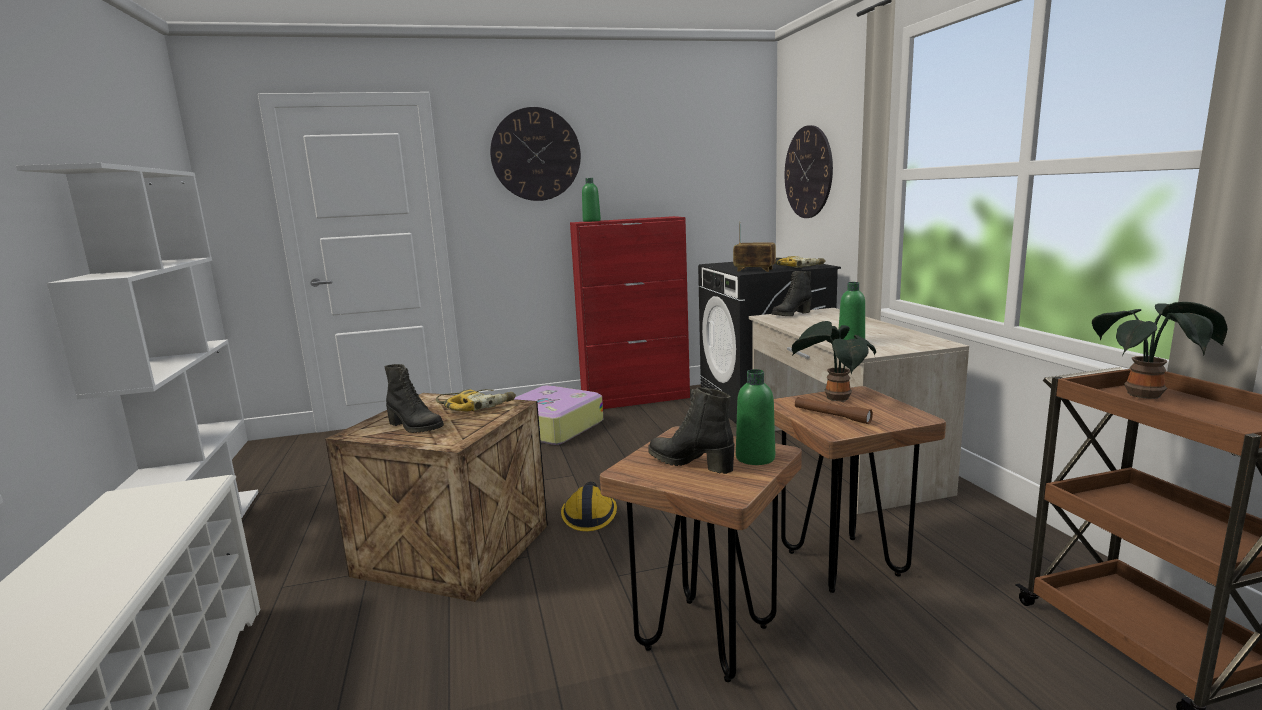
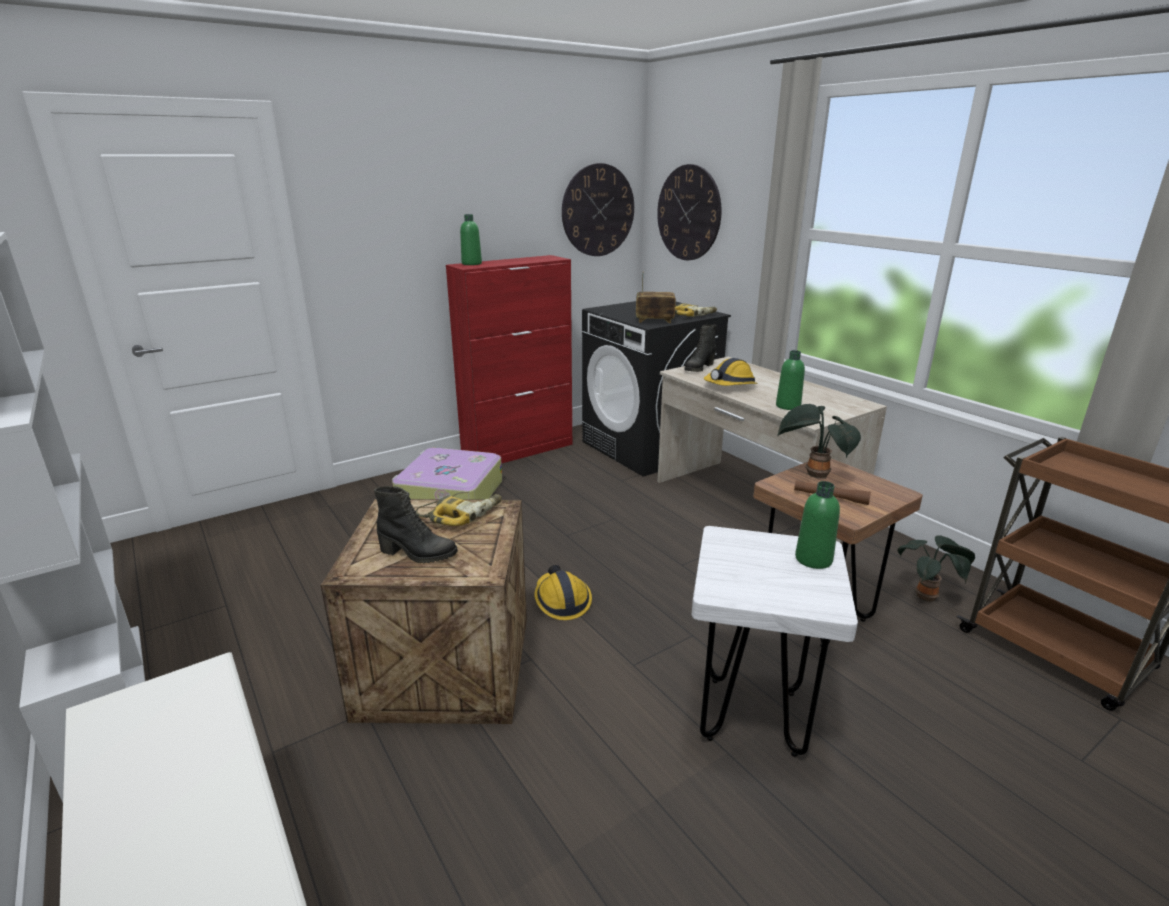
camera: 20 degrees left, 10 degrees up
wall clock [490,107,581,201] -> wall clock moved to [562,163,634,256]
brown stool [600,426,802,682] -> white stool [692,526,858,757]
black boot [648,387,734,474] -> none
potted plant [1092,302,1228,399] -> potted plant moved to [898,535,975,602]
none -> hard hat [704,358,757,386]

